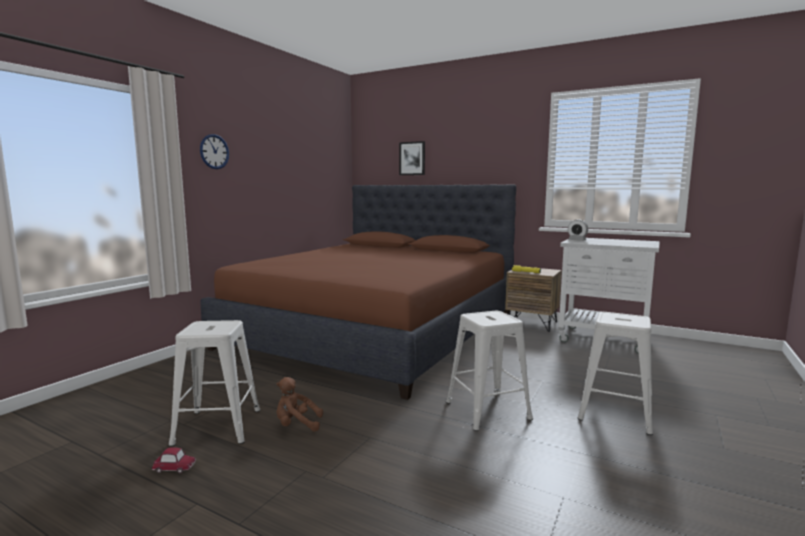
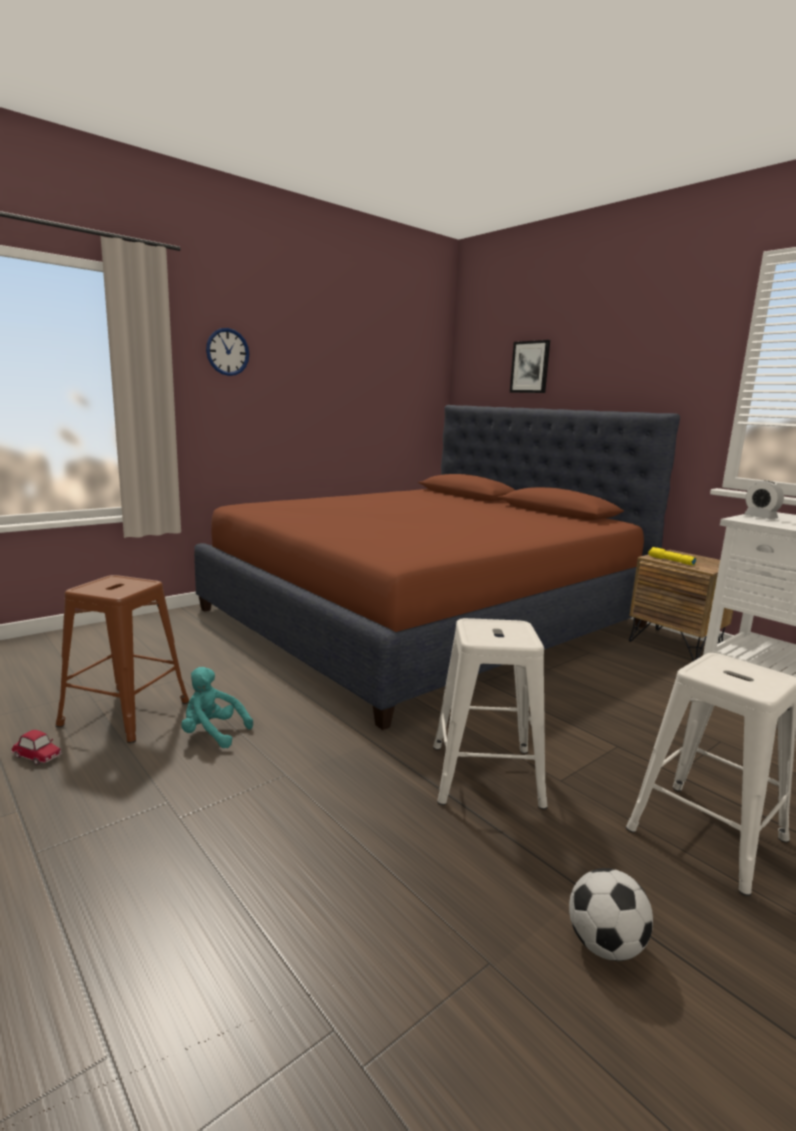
camera: 20 degrees right, 5 degrees up
white stool [168,320,260,447] -> brown stool [55,575,189,743]
brown plush toy [276,377,323,432] -> turquoise plush toy [181,667,253,748]
none -> football [569,868,653,961]

